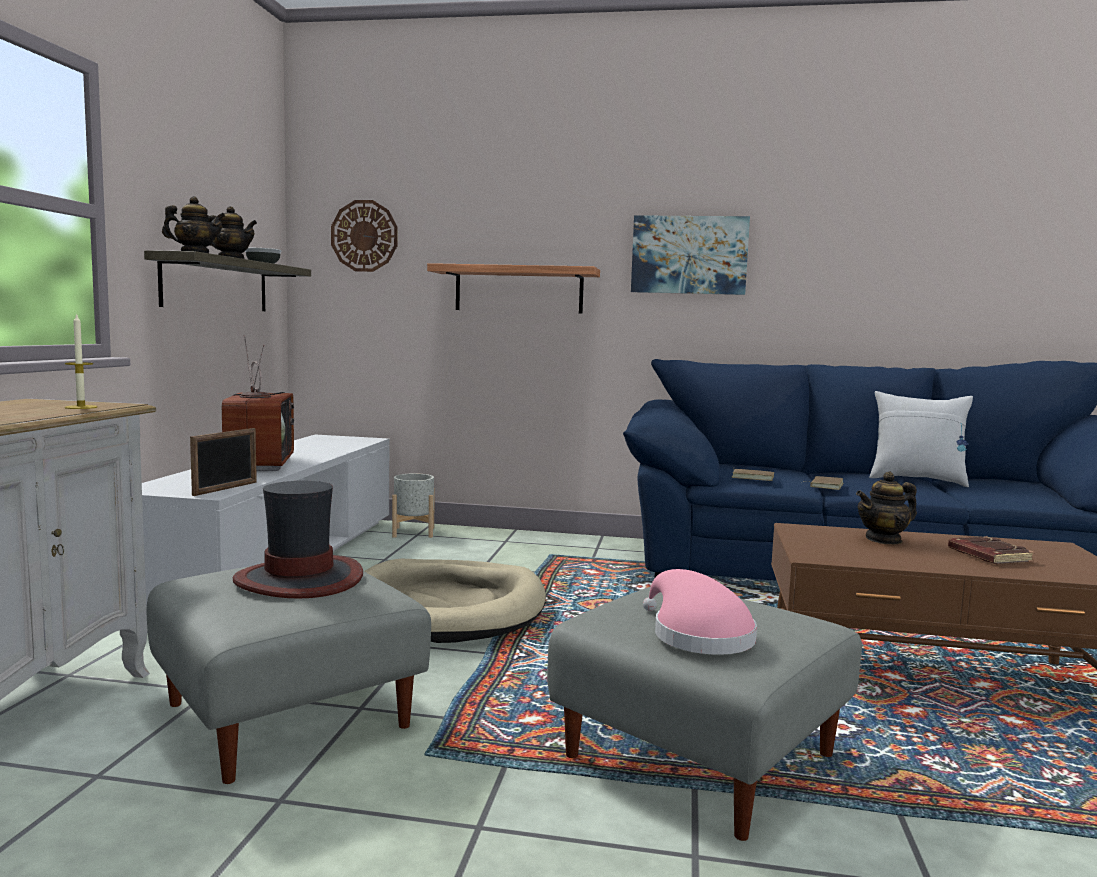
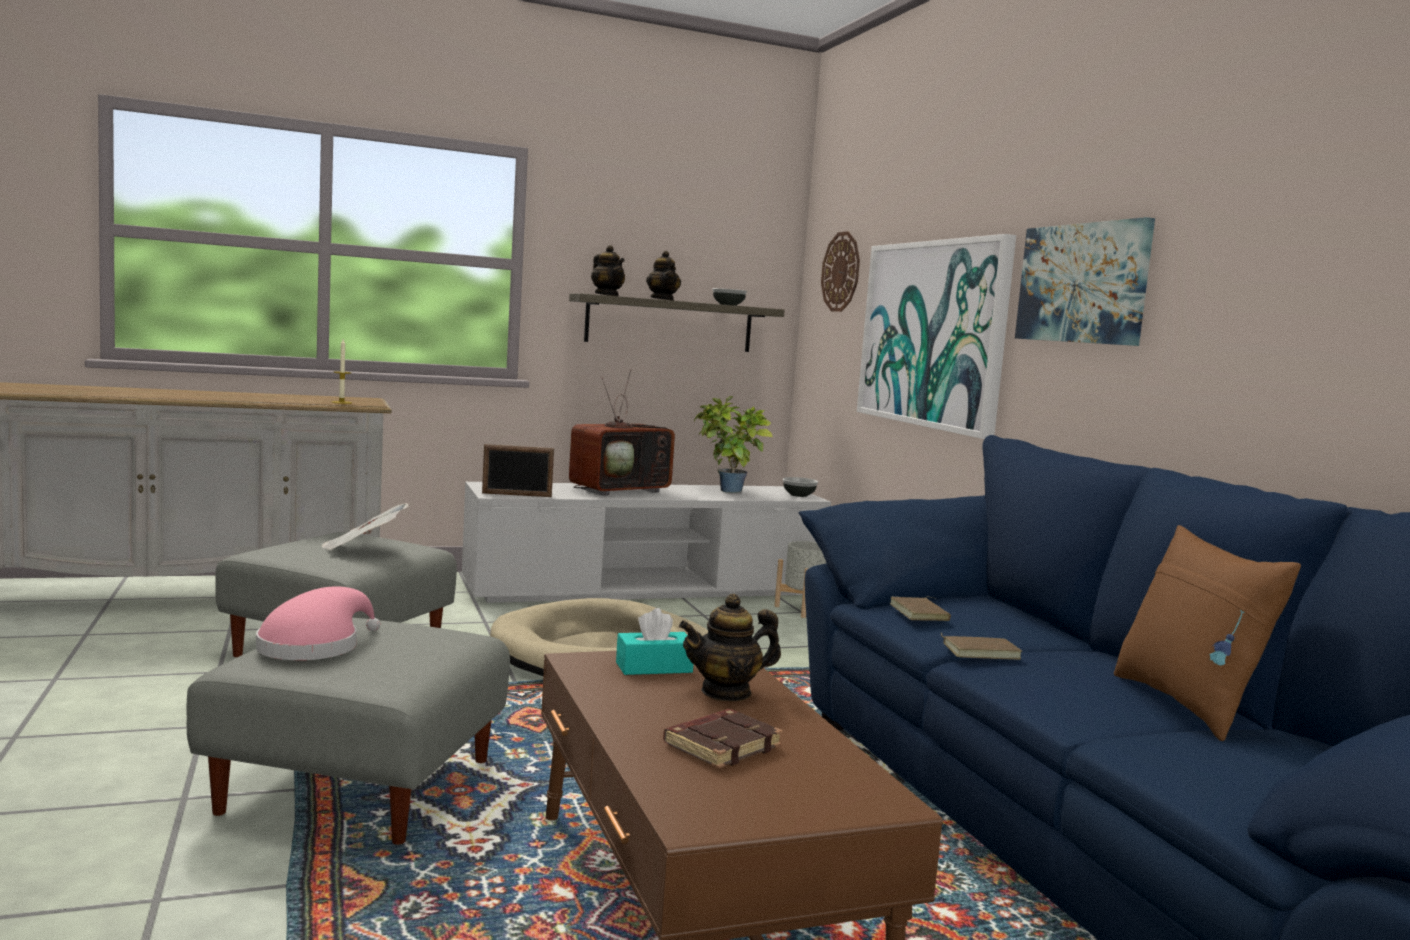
camera: 60 degrees right, 0 degrees up
hat [233,480,363,599] -> newspaper [321,503,409,550]
shelf [427,263,600,314] -> picture [857,234,1016,439]
teapot [856,472,917,545] -> teapot turned 60 degrees counterclockwise [679,594,781,702]
grey pillow [869,391,973,487] -> brown pillow [1114,525,1301,741]
none -> turquoise tissue box [616,608,693,675]
none -> potted plant [694,396,773,493]
none -> bowl [783,477,818,497]

